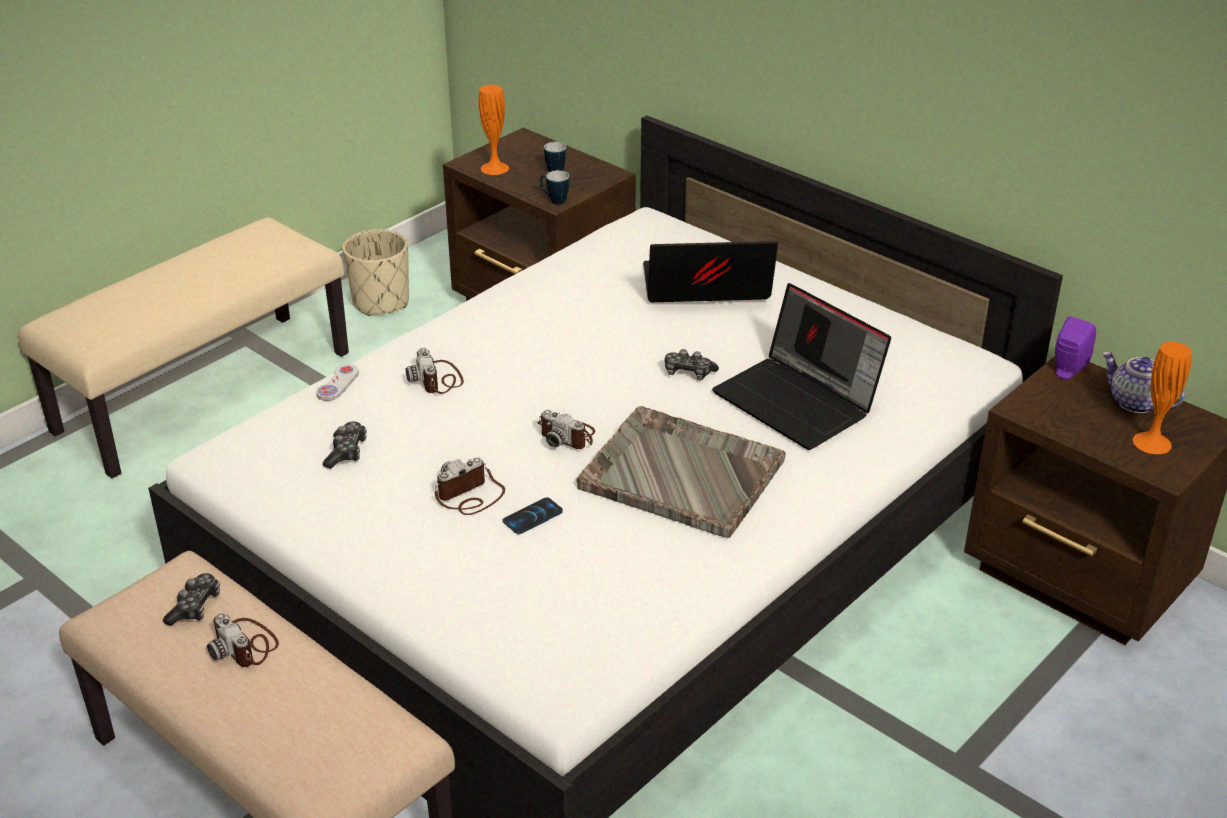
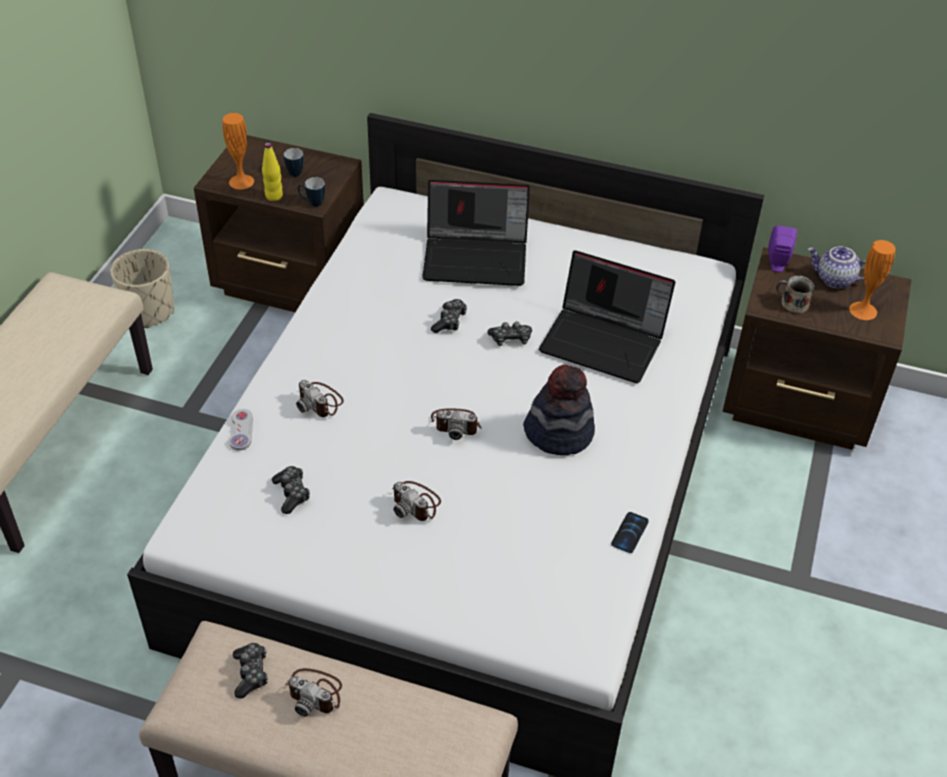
camera: 25 degrees left, 10 degrees up
camera [434,457,505,515] -> camera turned 75 degrees counterclockwise [392,481,441,521]
phone [503,497,563,534] -> phone moved to [611,512,649,553]
grey tray [577,406,786,538] -> hat [523,365,595,455]
laptop [643,241,778,302] -> laptop turned 150 degrees counterclockwise [422,180,530,286]
none -> yellow bottle [262,142,283,201]
none -> game controller [431,299,467,333]
none -> mug [776,275,814,314]

